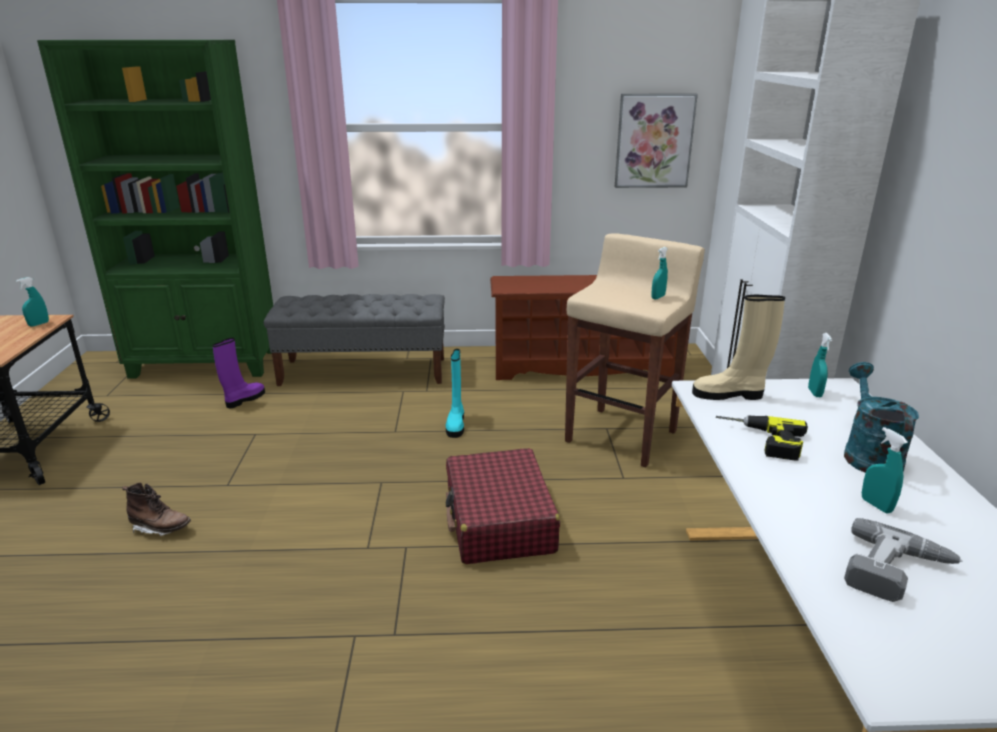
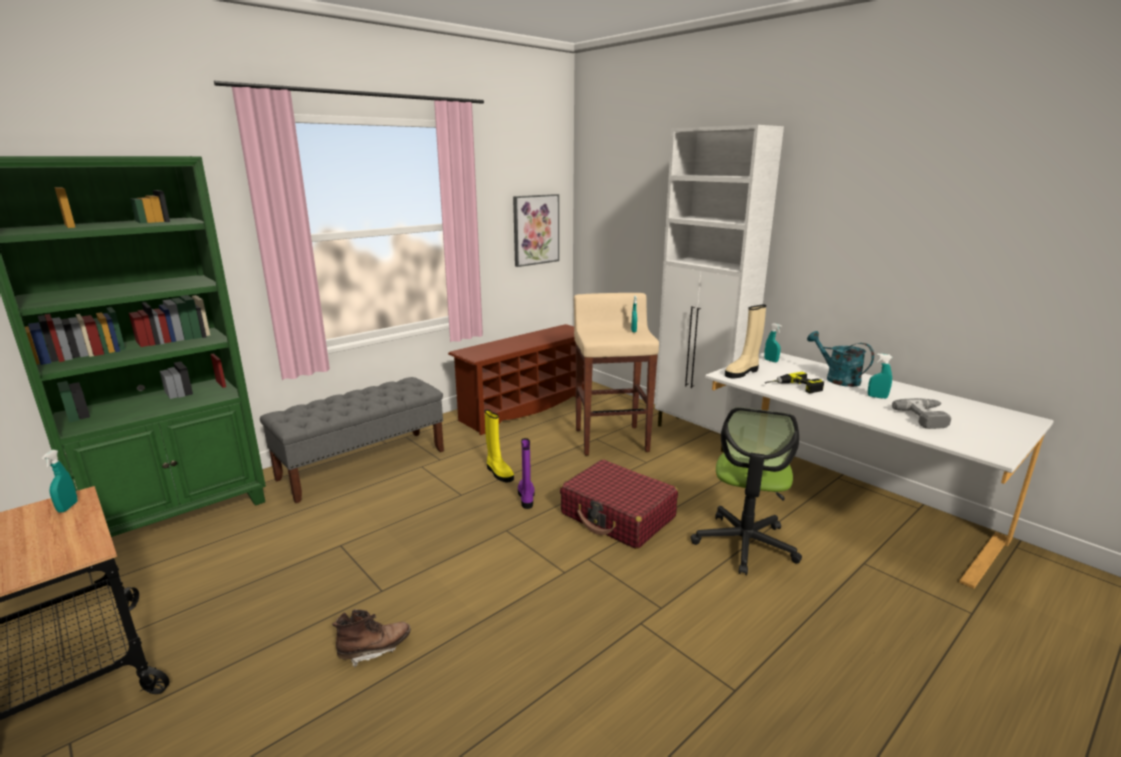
camera: 40 degrees left, 5 degrees down
purple boot [212,338,265,408] -> purple boot moved to [518,438,535,509]
turquoise boot [446,349,464,438] -> yellow boot [485,410,514,482]
none -> office chair [690,407,802,575]

